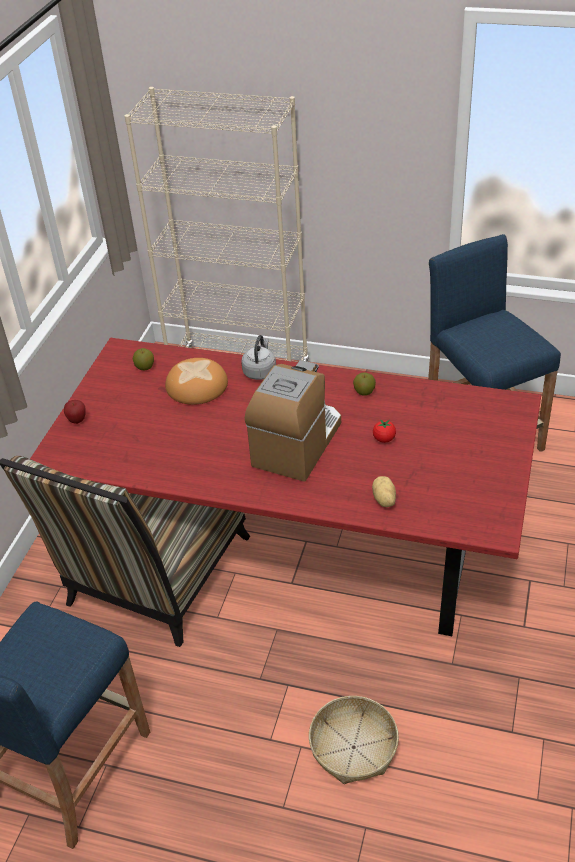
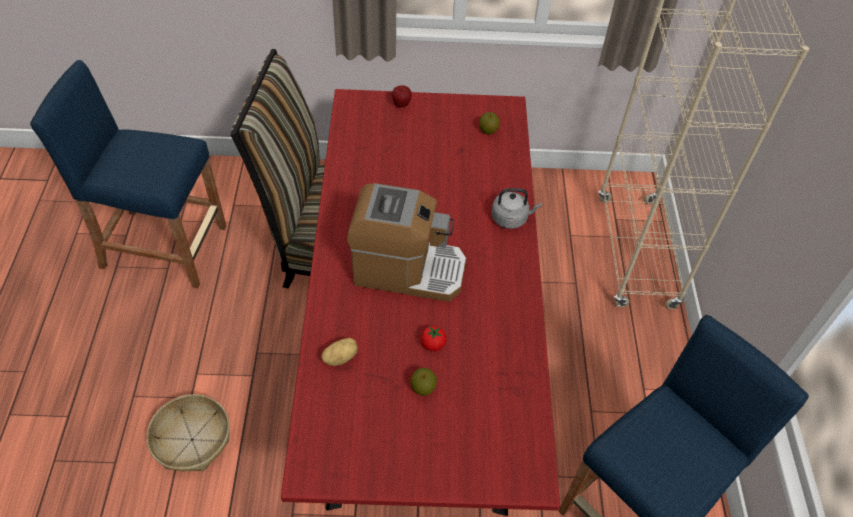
camera: 70 degrees right, 10 degrees up
bread [165,358,228,405] -> none
apple [353,372,376,396] -> apple moved to [410,368,437,396]

